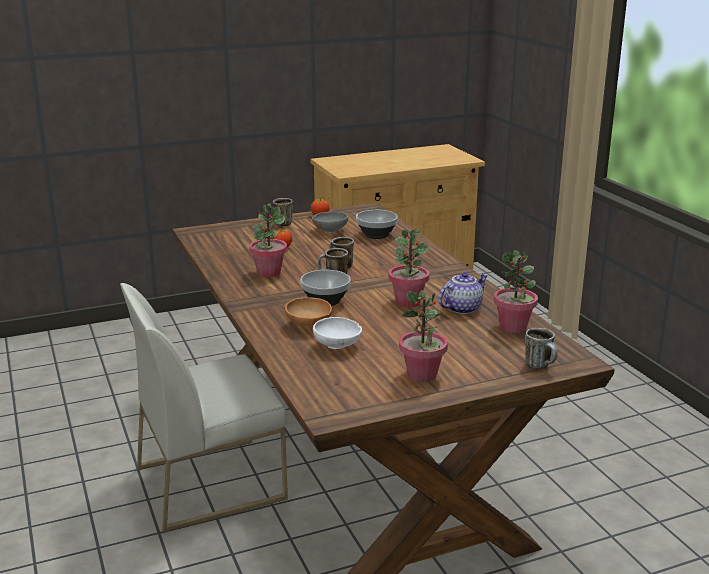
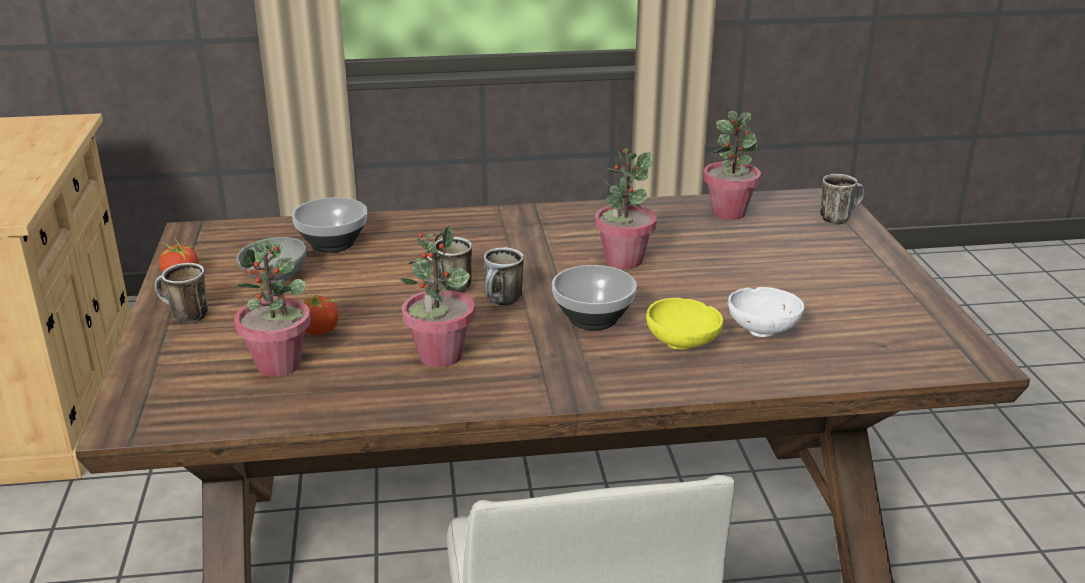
camera: 75 degrees left, 5 degrees up
brown bowl [285,297,332,328] -> yellow bowl [646,298,723,349]
potted plant [399,290,448,382] -> potted plant moved to [234,238,311,377]
teapot [438,272,488,314] -> none

